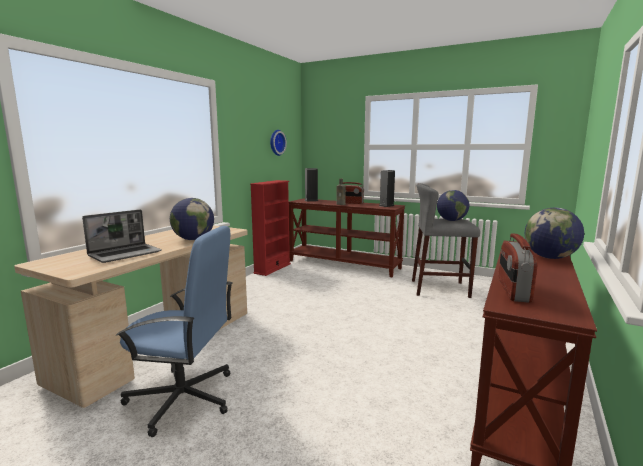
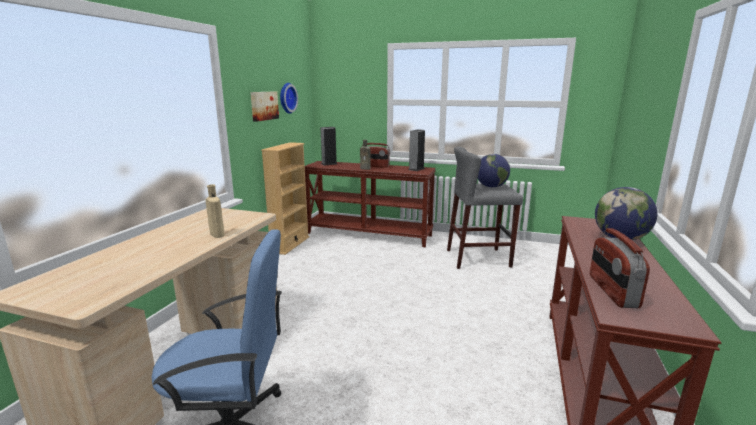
camera: 10 degrees left, 5 degrees up
laptop [82,209,162,263] -> none
globe [170,198,214,240] -> beige bottle [206,184,225,238]
red bookcase [250,180,291,276] -> beige bookcase [261,142,310,255]
none -> picture [250,92,279,122]

